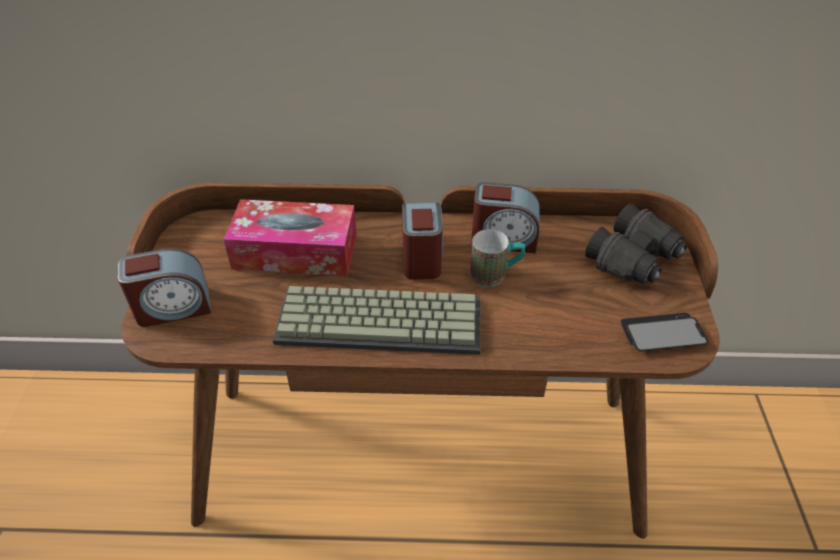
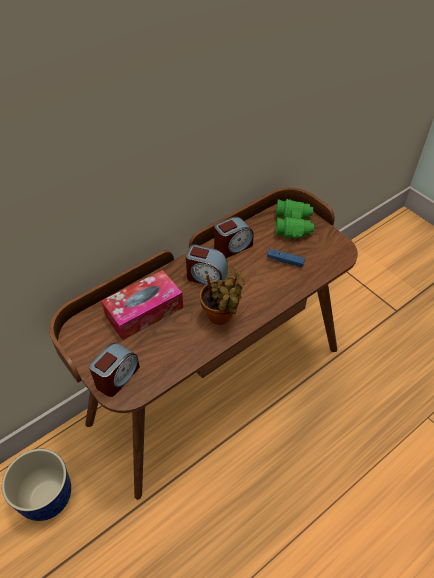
camera: 40 degrees left, 5 degrees up
keyboard [273,286,480,355] -> potted plant [200,266,245,325]
alarm clock [402,203,443,280] -> alarm clock turned 150 degrees clockwise [186,244,228,285]
mug [470,229,525,287] -> none
black binoculars [585,204,687,284] -> green binoculars [276,199,314,239]
phone [621,313,709,352] -> none
none -> planter [2,449,71,521]
none -> blue game controller [267,249,305,267]

